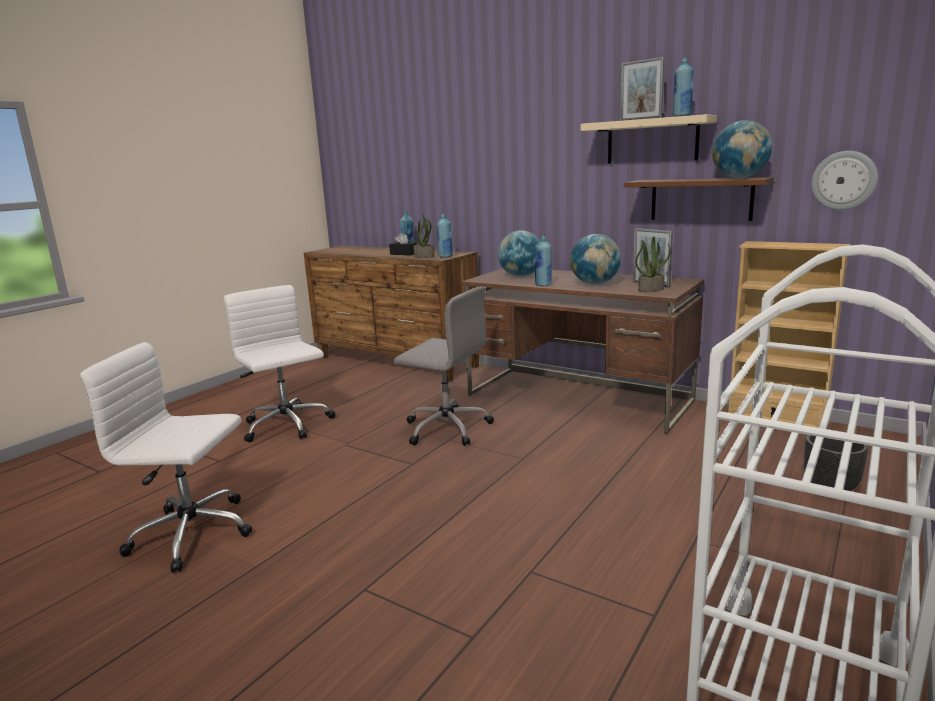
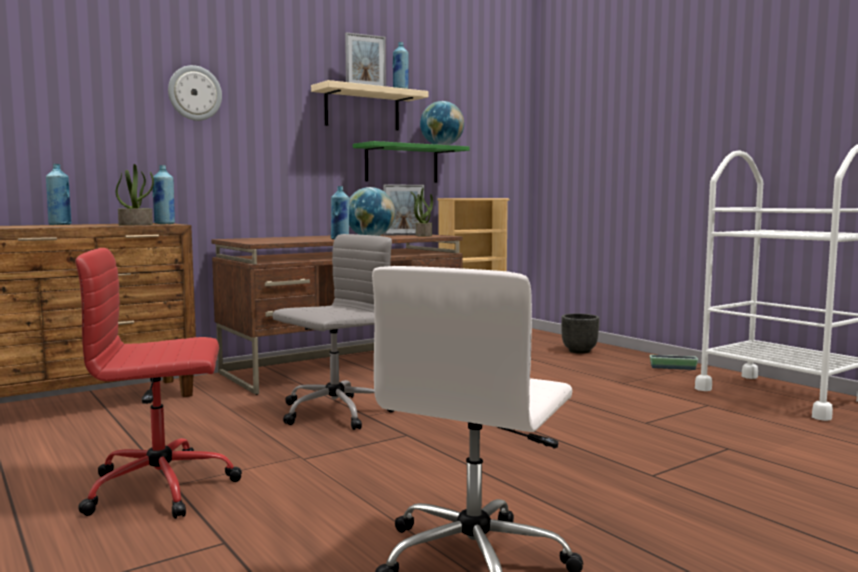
camera: 70 degrees left, 10 degrees down
white office chair [224,285,335,442] -> red office chair [75,248,242,519]
black tissue box [389,233,417,255] -> none
globe [498,230,540,277] -> none
brown shelf [624,177,774,221] -> green shelf [353,141,469,183]
wall clock [811,151,878,210] -> wall clock moved to [168,65,222,121]
none -> planter [650,355,698,370]

